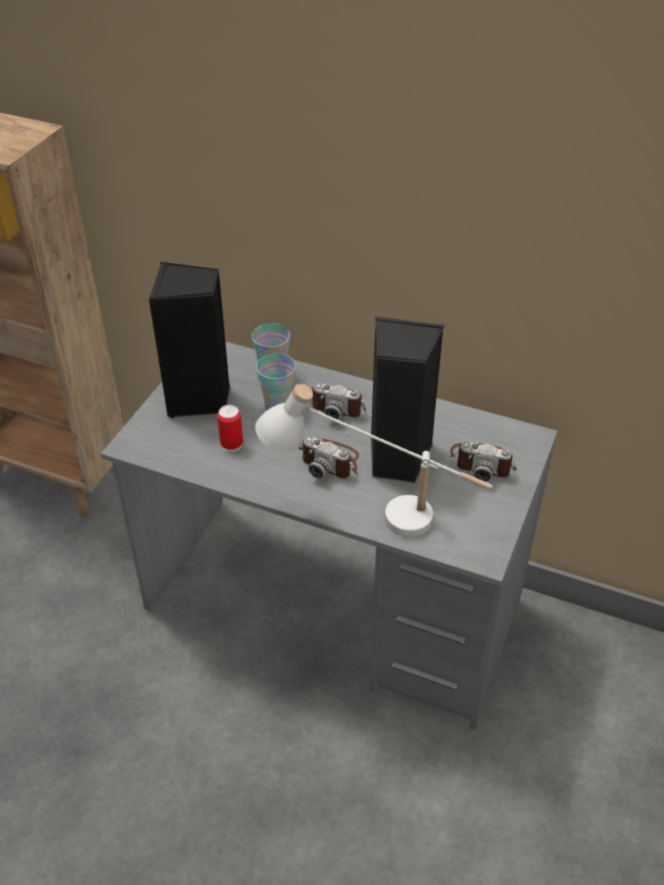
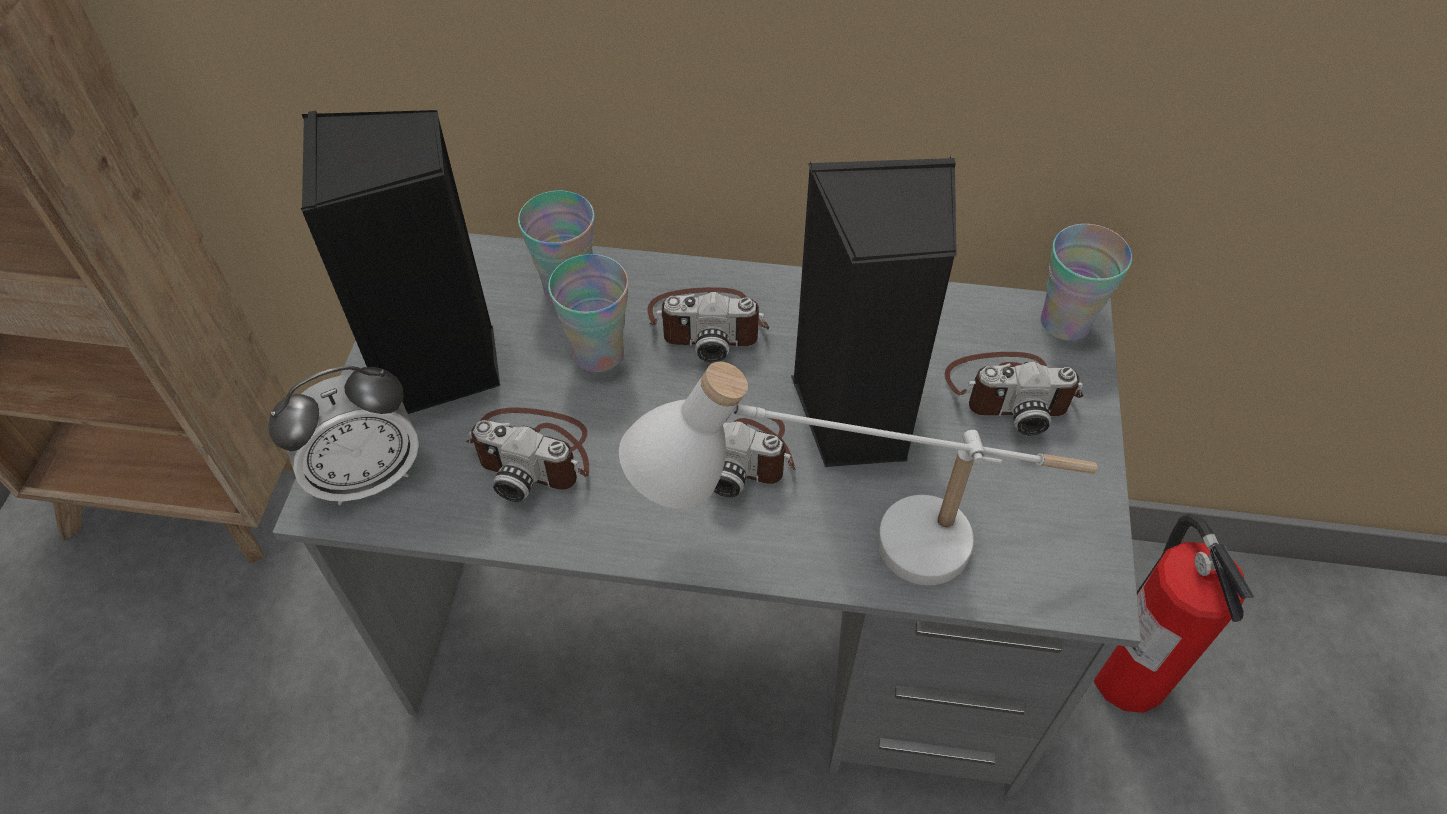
camera: 15 degrees left, 10 degrees up
can [217,405,243,452] -> camera [465,408,589,502]
none -> alarm clock [268,365,419,505]
none -> cup [1041,224,1132,341]
none -> fire extinguisher [1094,514,1254,713]

